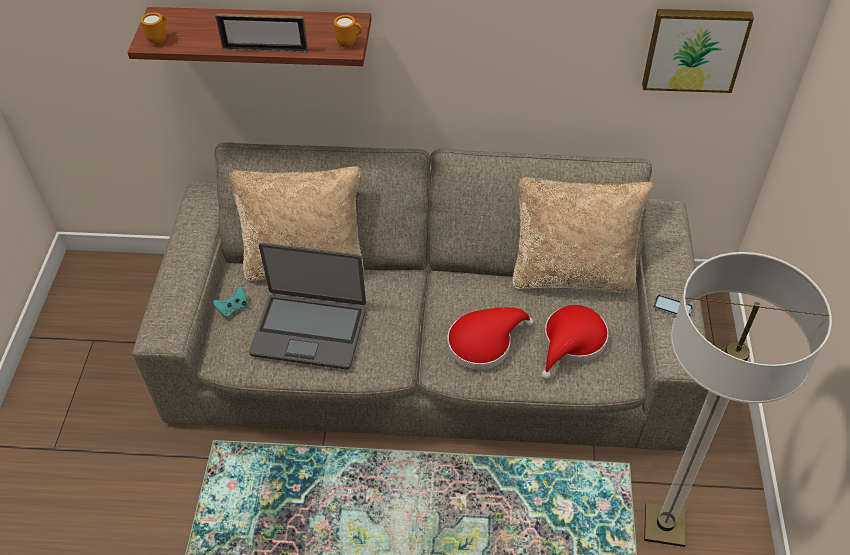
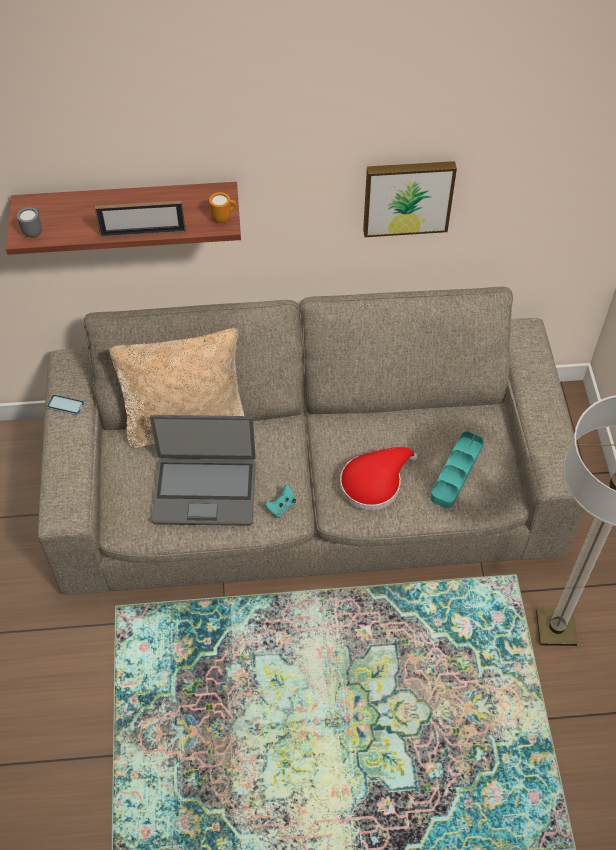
camera: 10 degrees left, 5 degrees up
orange mug [141,12,166,44] -> grey mug [17,207,42,238]
turquoise game controller [213,286,248,318] -> turquoise game controller moved to [264,484,296,518]
beige pillow [513,177,653,293] -> none
red hat [541,305,608,379] -> turquoise tray [431,431,484,508]
picture [642,9,754,93] -> picture moved to [363,161,457,237]
phone [653,295,693,316] -> phone moved to [47,395,84,415]

